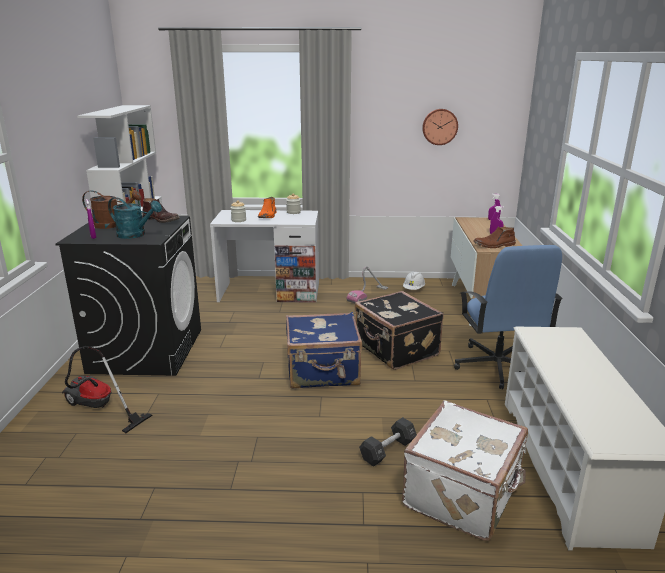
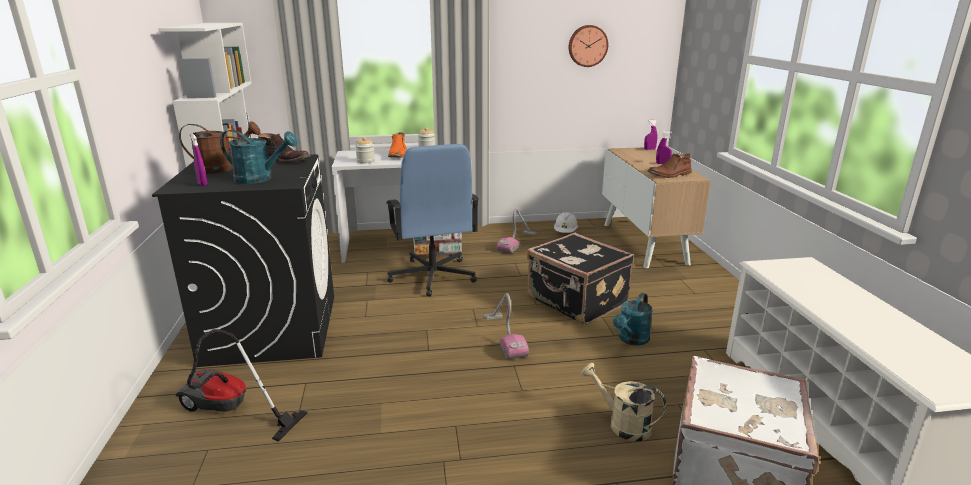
camera: 10 degrees left, 0 degrees up
blue suitcase [286,312,362,389] -> vacuum cleaner [484,293,529,359]
black dumbbell [359,417,417,467] -> beige watering can [581,363,666,441]
blue office chair [454,245,563,390] -> blue office chair moved to [386,144,479,297]
none -> turquoise watering can [613,293,652,346]

